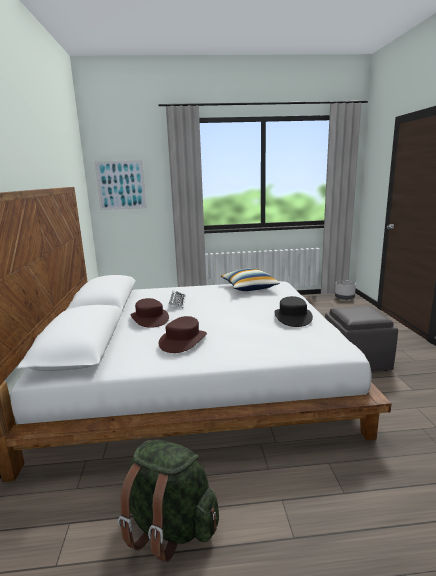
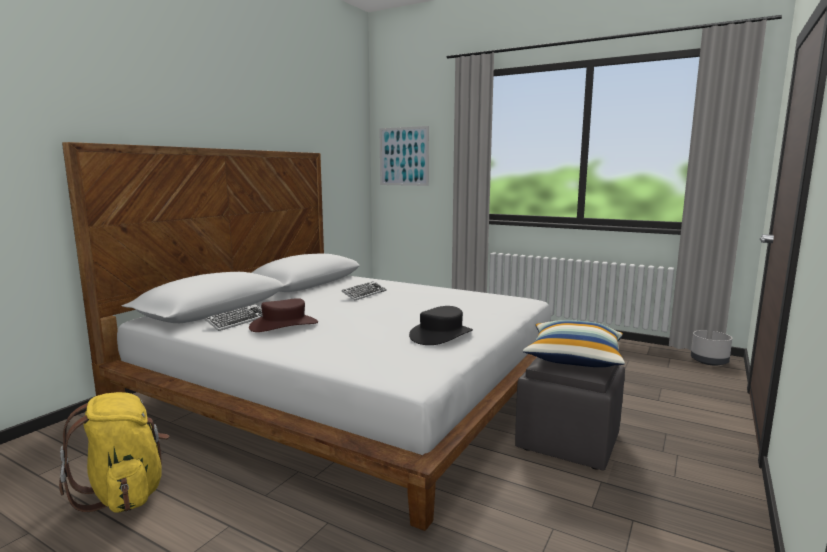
camera: 35 degrees right, 5 degrees down
green backpack [118,440,219,562] -> yellow backpack [59,392,170,513]
brown hat [130,298,169,328] -> none
pillow [221,268,280,291] -> pillow moved to [523,320,625,367]
none -> keyboard [205,304,263,331]

